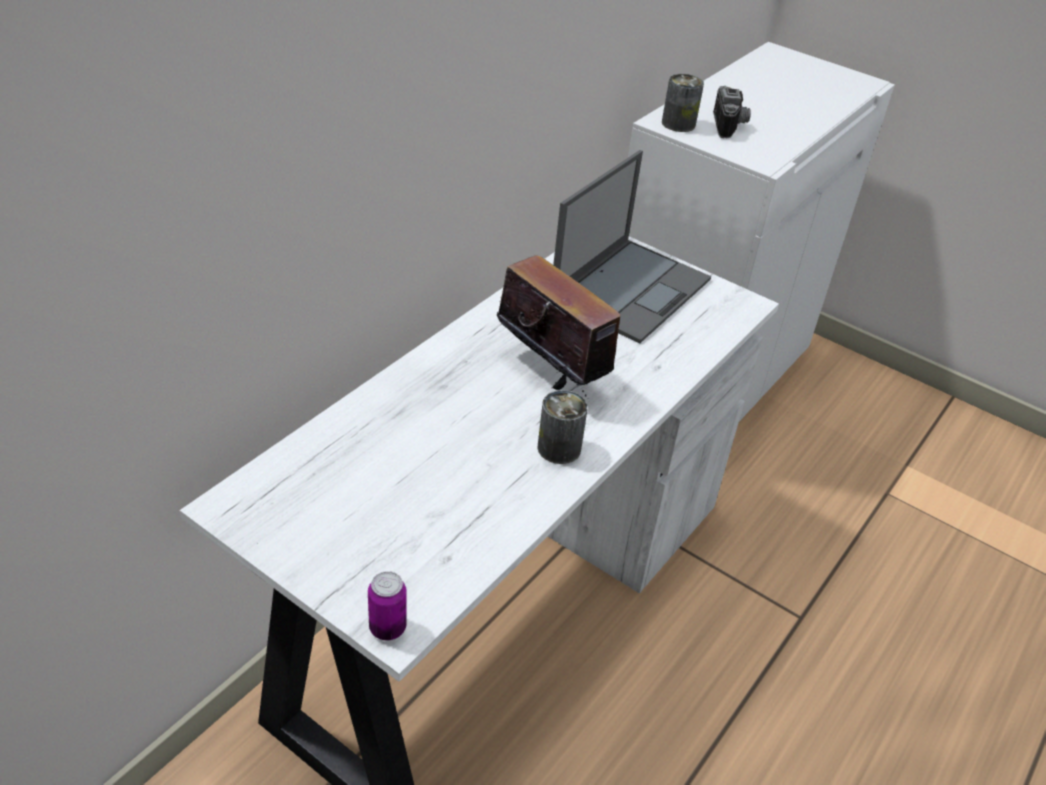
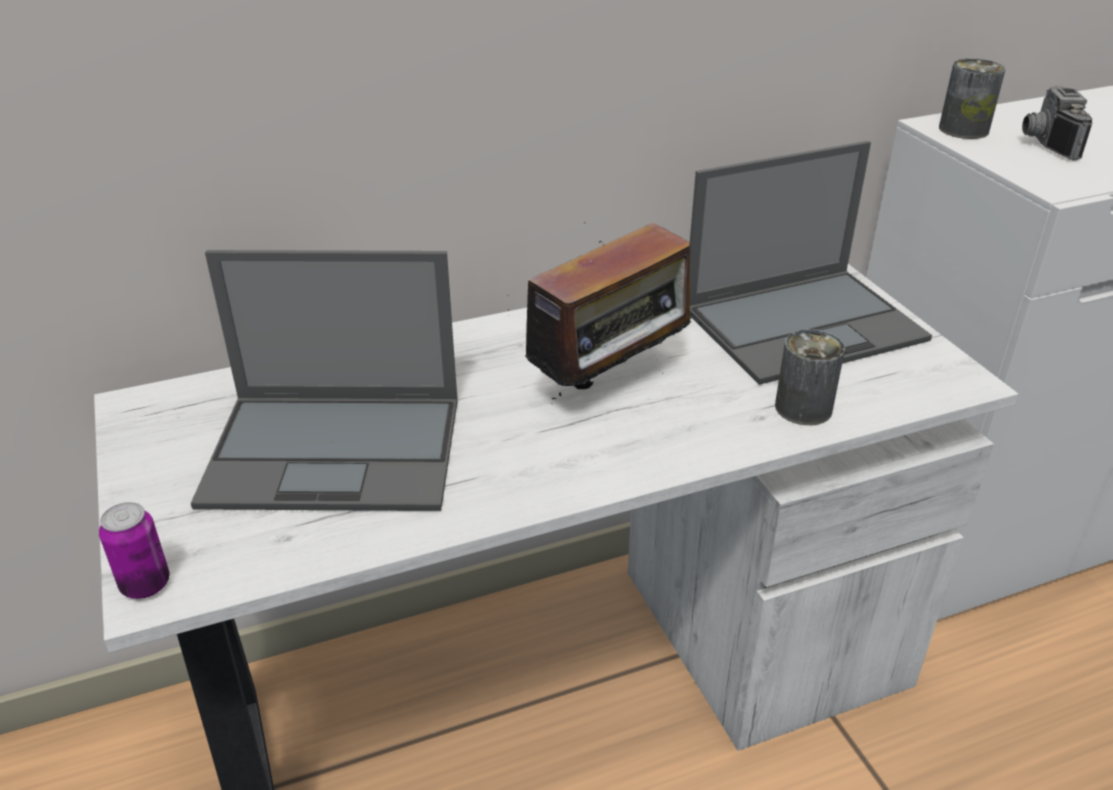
camera: 35 degrees right, 5 degrees down
radio [497,255,620,399] -> radio turned 60 degrees clockwise [507,222,701,399]
can [538,390,588,464] -> can moved to [775,329,845,425]
camera [713,86,751,138] -> camera turned 150 degrees clockwise [1022,86,1093,161]
none -> laptop [191,250,458,511]

